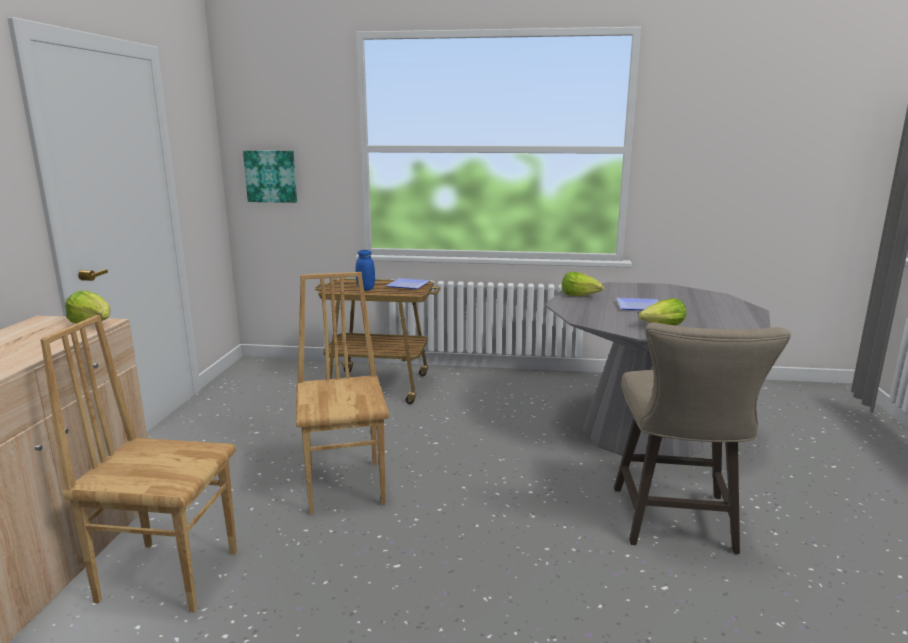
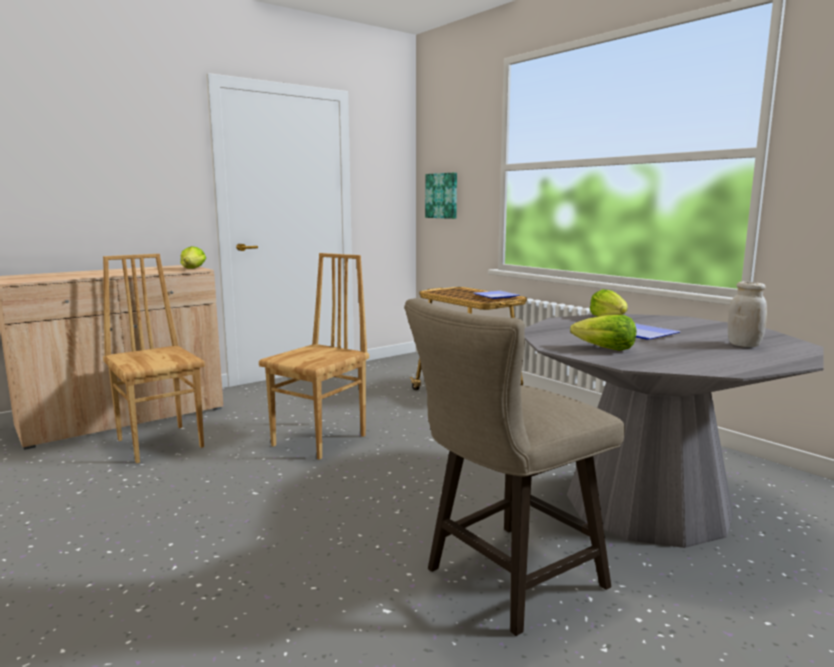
camera: 45 degrees right, 5 degrees down
blue jar [356,250,375,290] -> none
none -> white jar [728,281,767,347]

